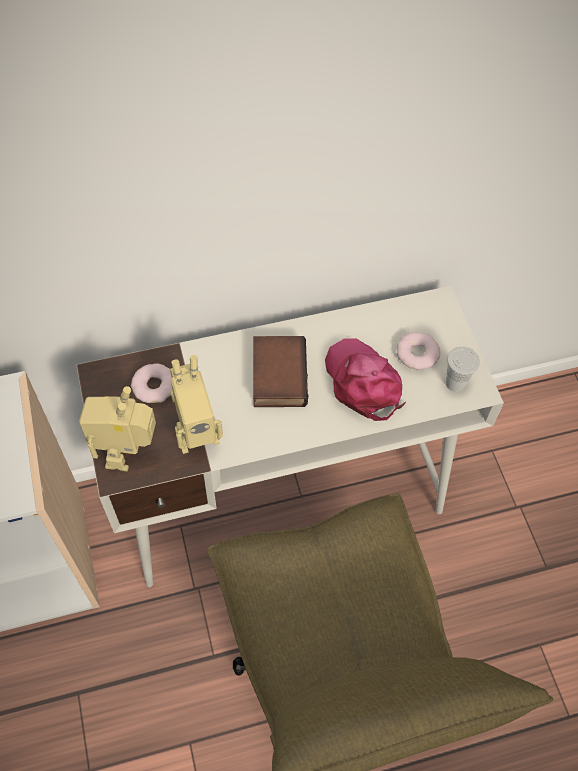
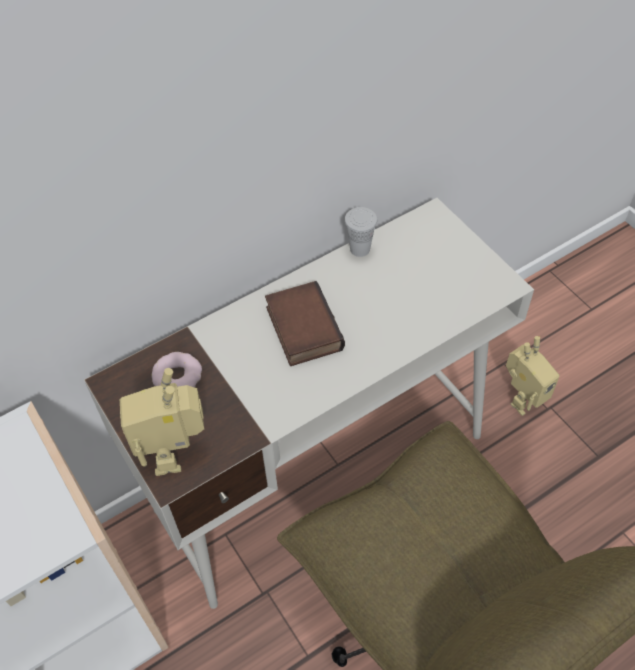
camera: 15 degrees left, 5 degrees down
toy robot [170,355,223,454] -> toy robot moved to [506,336,559,416]
pink cap [325,338,407,421] -> none
donut [397,332,440,370] -> none
white cup [446,347,480,392] -> white cup moved to [345,207,377,257]

